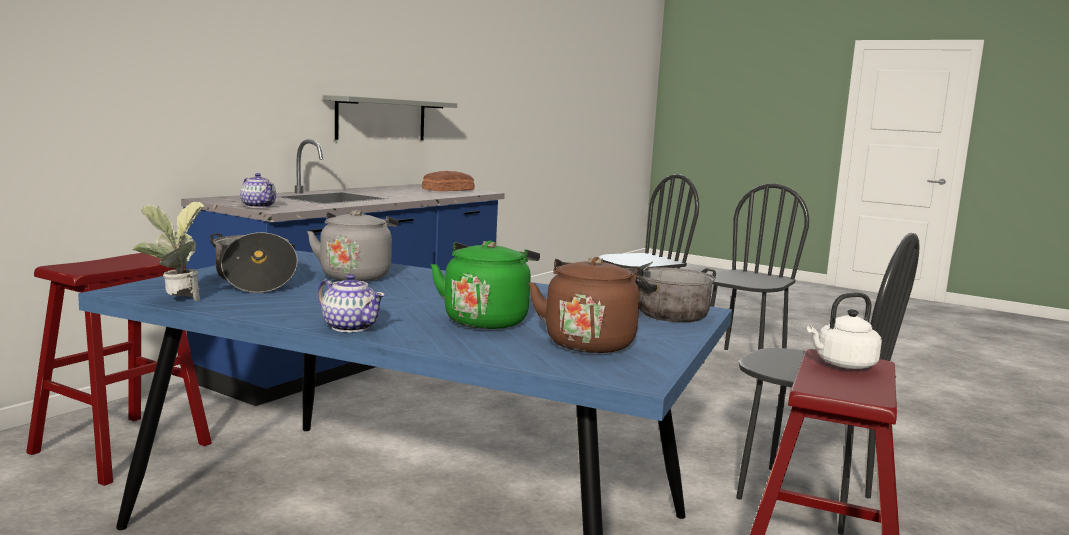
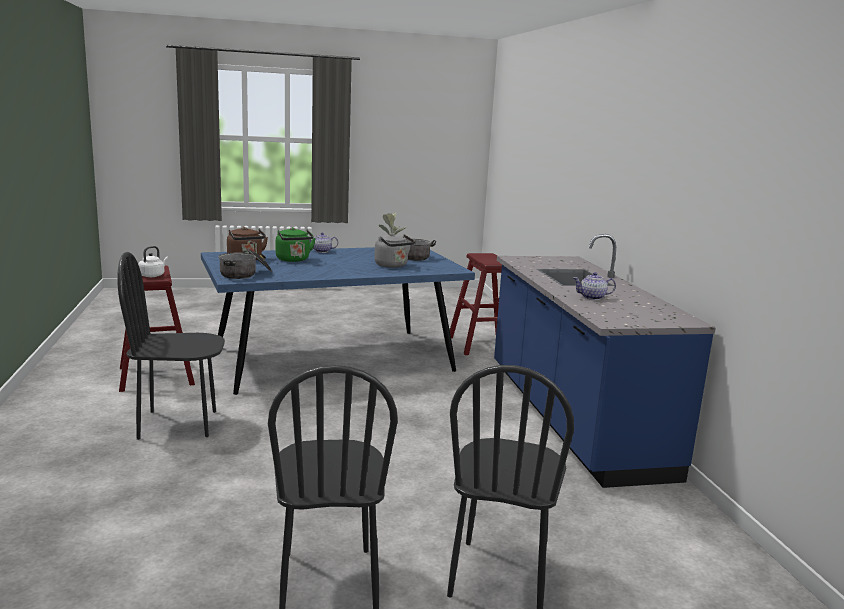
camera: 135 degrees right, 5 degrees up
teapot [240,173,276,208] -> teapot moved to [573,272,616,300]
grey shelf [323,95,457,140] -> none
bread [422,171,475,191] -> none

